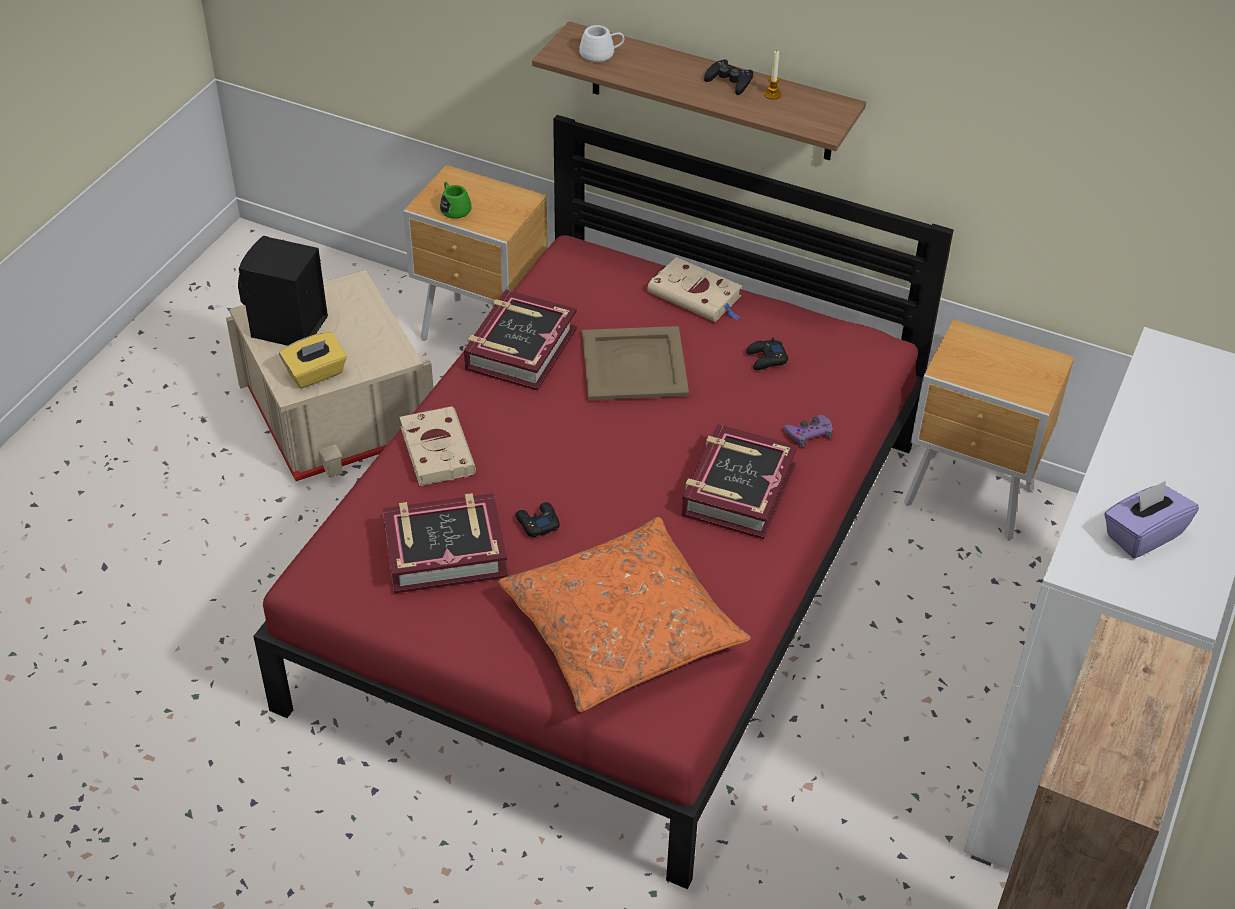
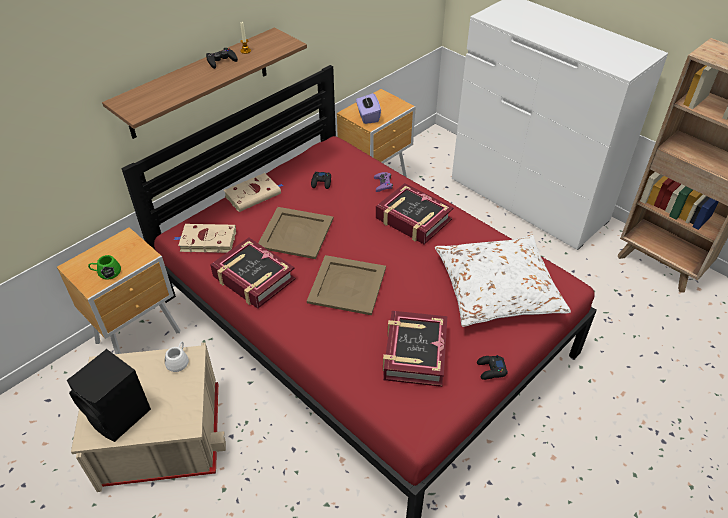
camera: 70 degrees left, 0 degrees up
yellow tissue box [279,332,347,389] -> none
beige book [400,406,476,486] -> beige book moved to [174,224,236,253]
orange pillow [498,517,751,712] -> white pillow [435,234,571,327]
black game controller [515,502,560,537] -> black game controller moved to [477,355,508,380]
white mug [579,25,624,62] -> white mug moved to [165,341,189,372]
purple tissue box [1104,481,1199,558] -> purple tissue box moved to [356,93,381,124]
none -> beige tray [307,255,386,315]

